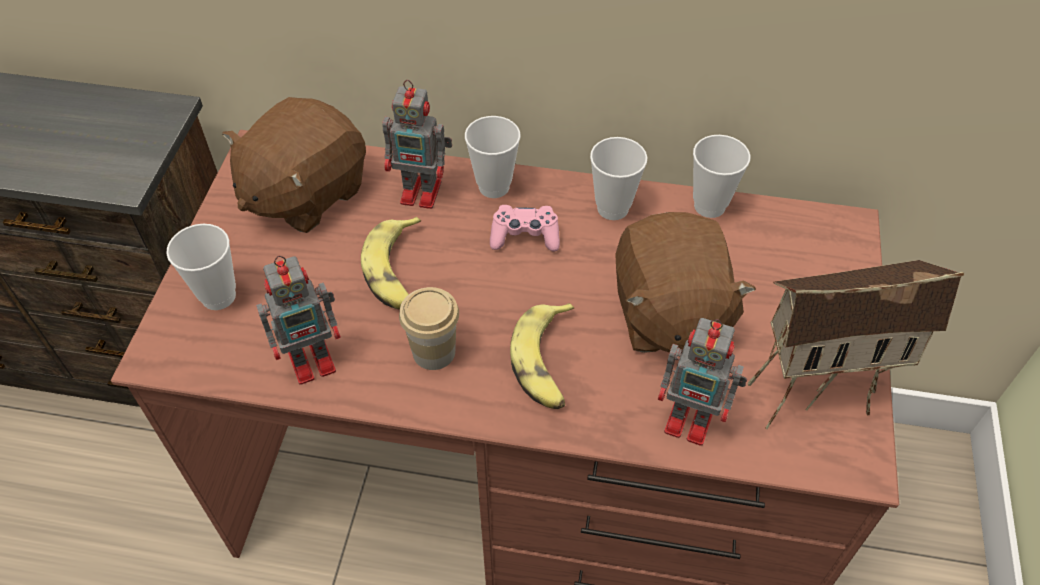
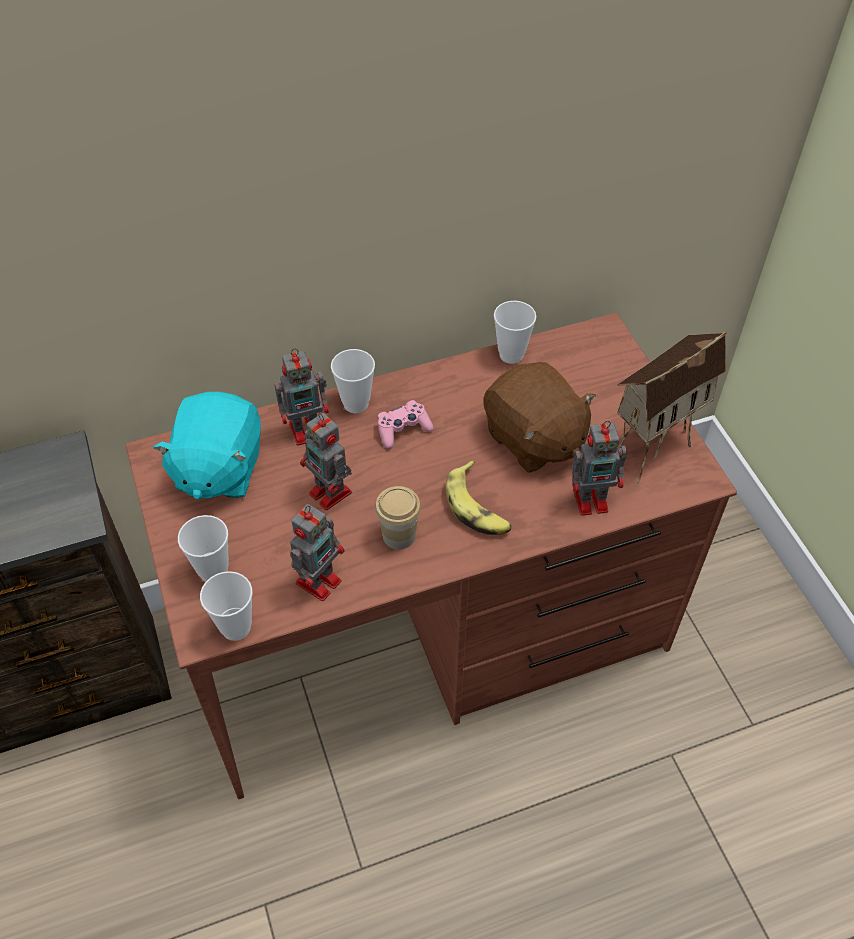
camera: 30 degrees left, 0 degrees up
brown plush toy [222,97,366,233] -> turquoise plush toy [153,392,261,500]
banana [361,217,421,310] -> toy robot [300,413,352,510]
cup [590,137,647,220] -> cup moved to [200,571,252,641]

